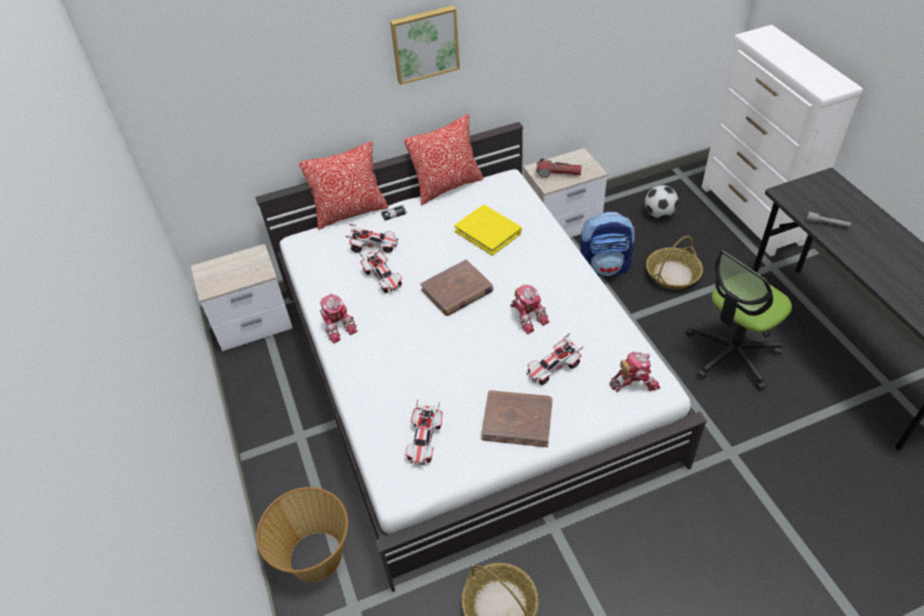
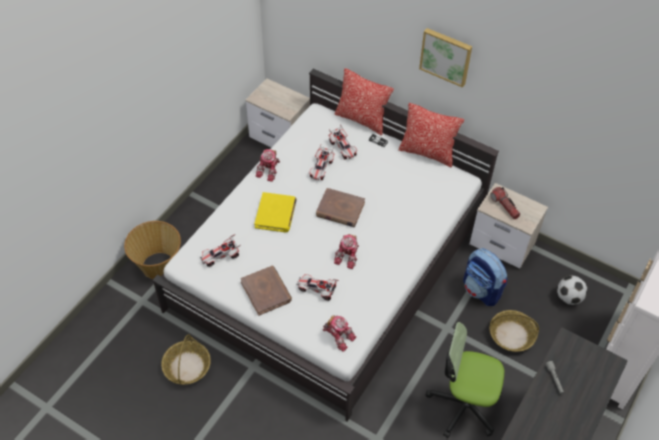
camera: 50 degrees right, 5 degrees up
yellow book [454,205,522,256] -> yellow book moved to [254,192,297,232]

